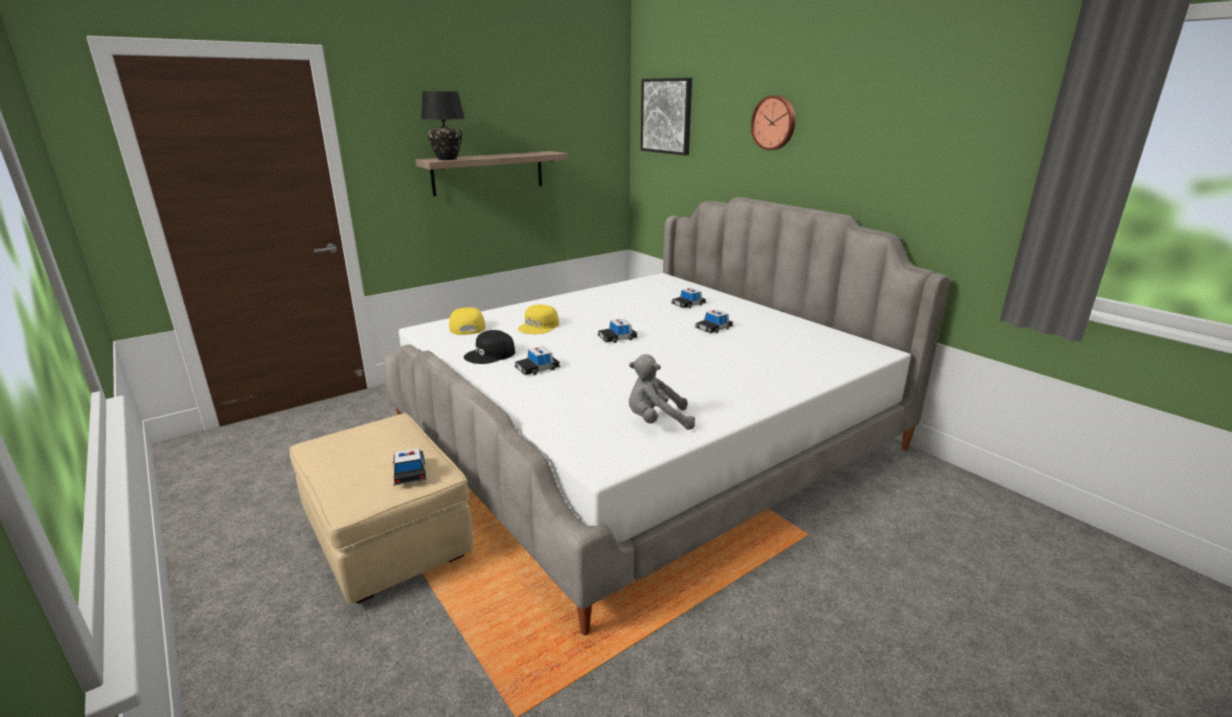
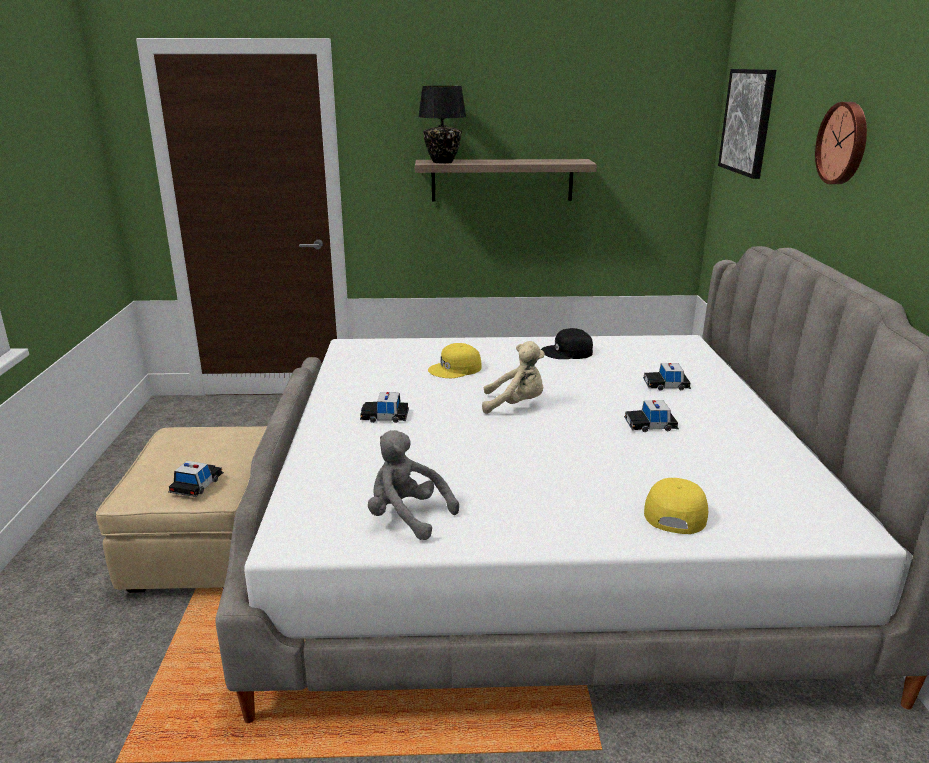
camera: 35 degrees right, 0 degrees up
yellow cap [449,307,485,335] -> yellow cap moved to [644,478,708,534]
black cap [464,330,515,364] -> black cap moved to [541,328,593,359]
toy car [597,319,638,343] -> beige plush toy [482,341,545,414]

